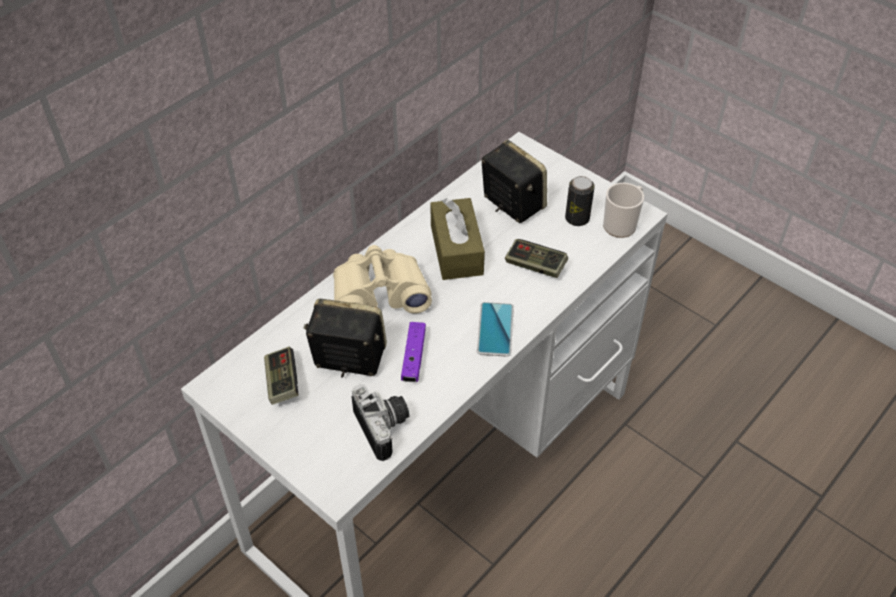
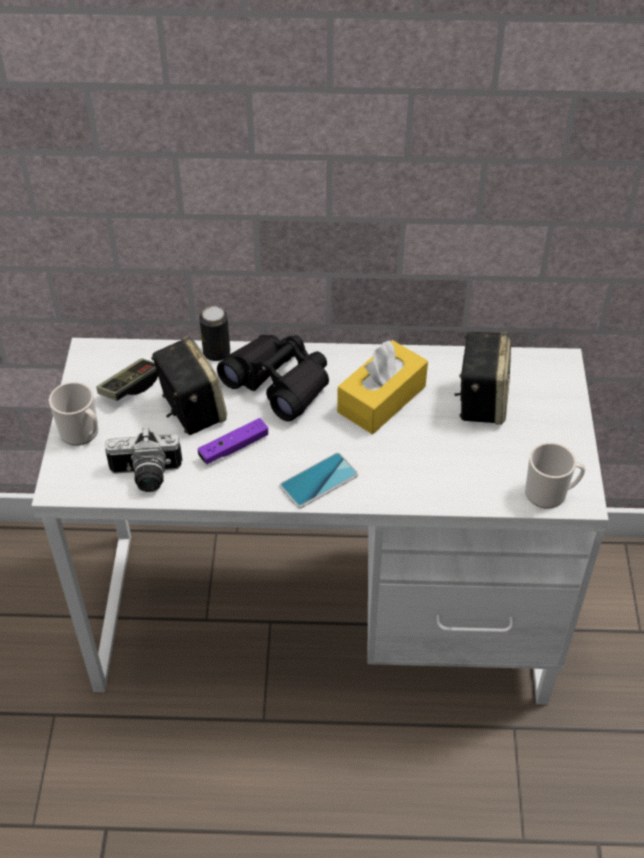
camera: 50 degrees right, 0 degrees up
beige binoculars [333,245,432,314] -> black binoculars [217,335,329,422]
camera [352,384,410,461] -> camera turned 60 degrees clockwise [105,428,182,492]
brown tissue box [430,198,485,280] -> yellow tissue box [337,340,428,434]
game controller [505,239,568,278] -> none
can [565,176,595,226] -> can moved to [199,306,230,361]
none -> mug [49,382,98,446]

